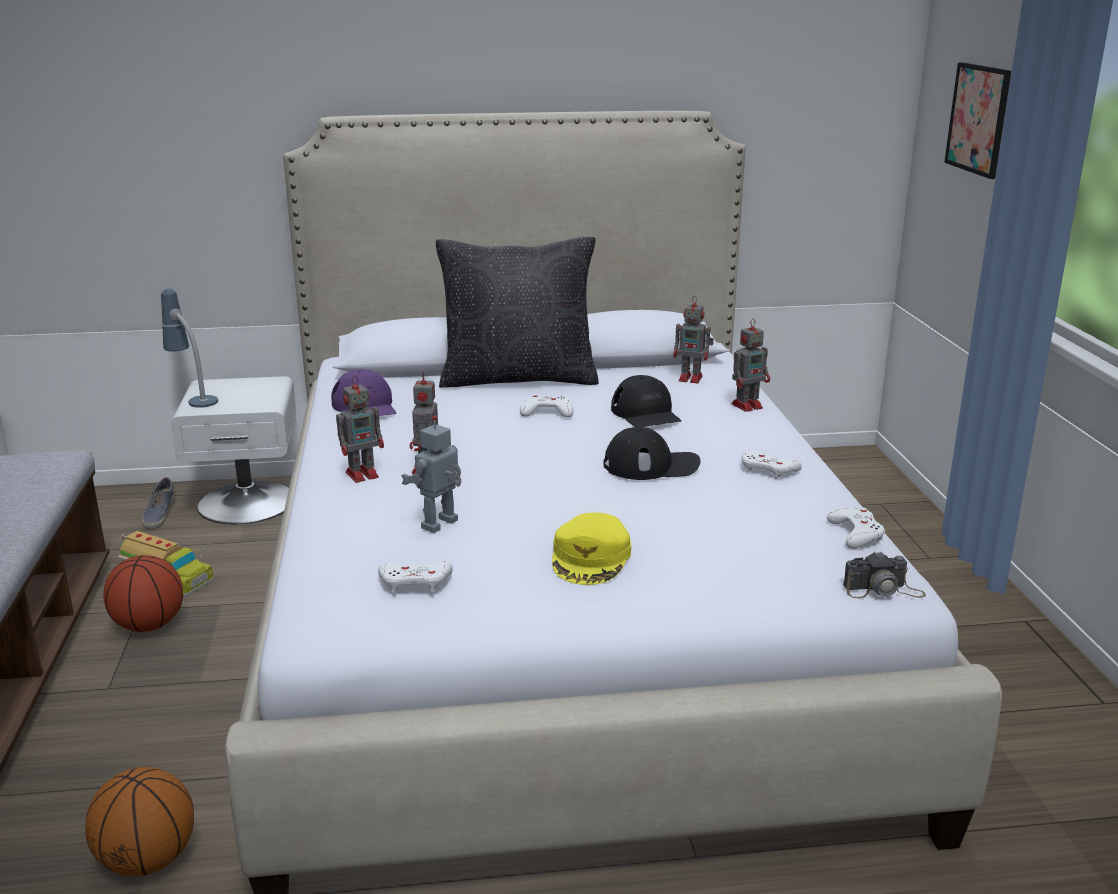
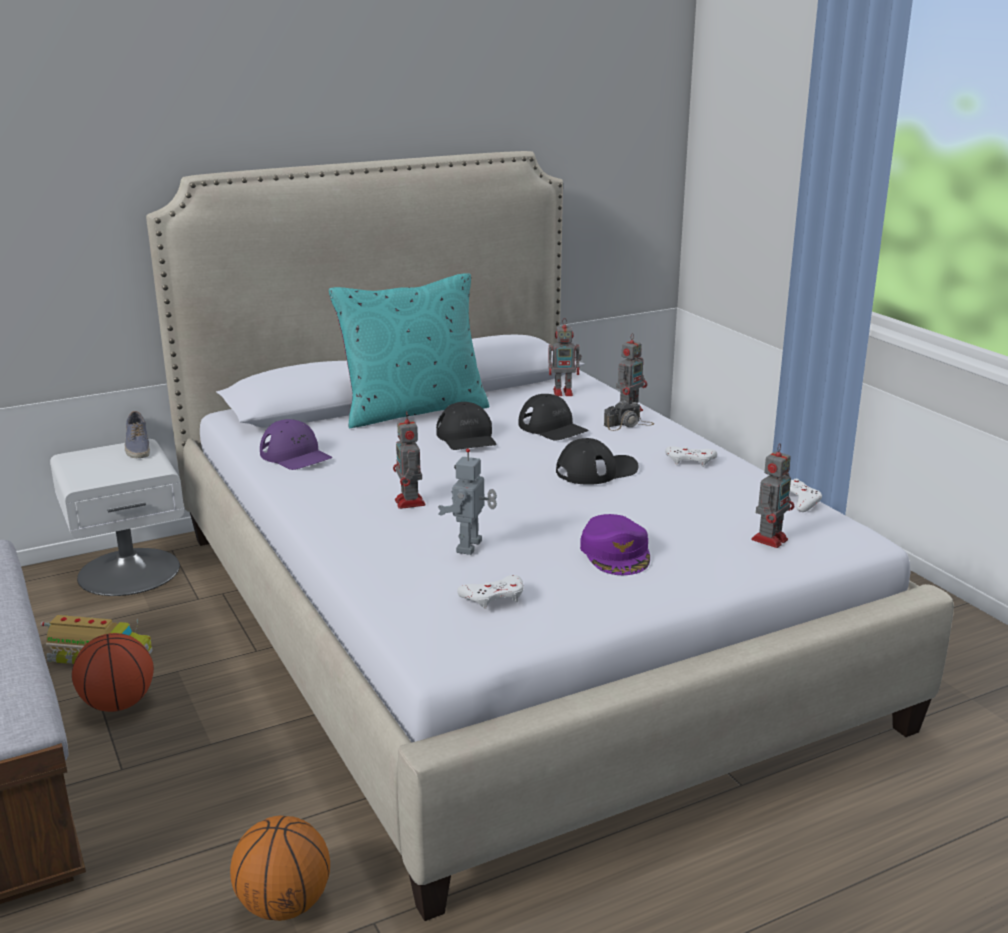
camera: 20 degrees left, 0 degrees up
shoe [142,477,176,528] -> shoe moved to [125,411,150,458]
table lamp [161,289,218,408] -> none
toy robot [336,375,384,483] -> toy robot moved to [752,443,794,548]
black pillow [436,237,599,388] -> turquoise pillow [329,273,489,428]
white game controller [520,394,574,418] -> black cap [436,402,497,450]
yellow cap [552,513,631,585] -> purple cap [580,514,650,575]
camera [843,551,926,598] -> camera moved to [604,401,654,431]
picture [944,62,1011,179] -> none

